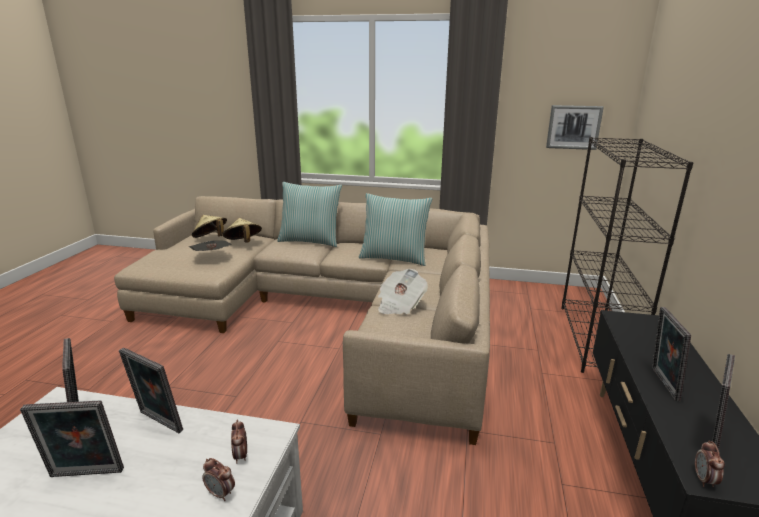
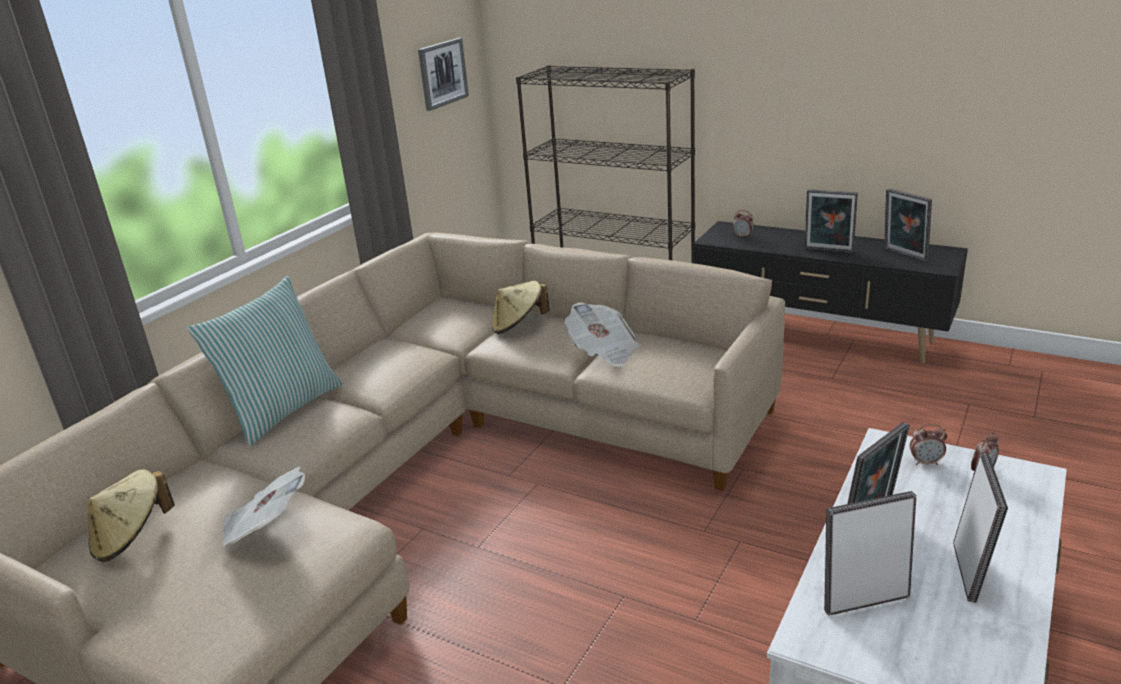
camera: 70 degrees left, 5 degrees up
beige hat [222,218,262,243] -> beige hat moved to [491,281,549,334]
pillow [359,193,433,266] -> none
alarm clock [695,440,725,487] -> alarm clock moved to [733,210,754,238]

